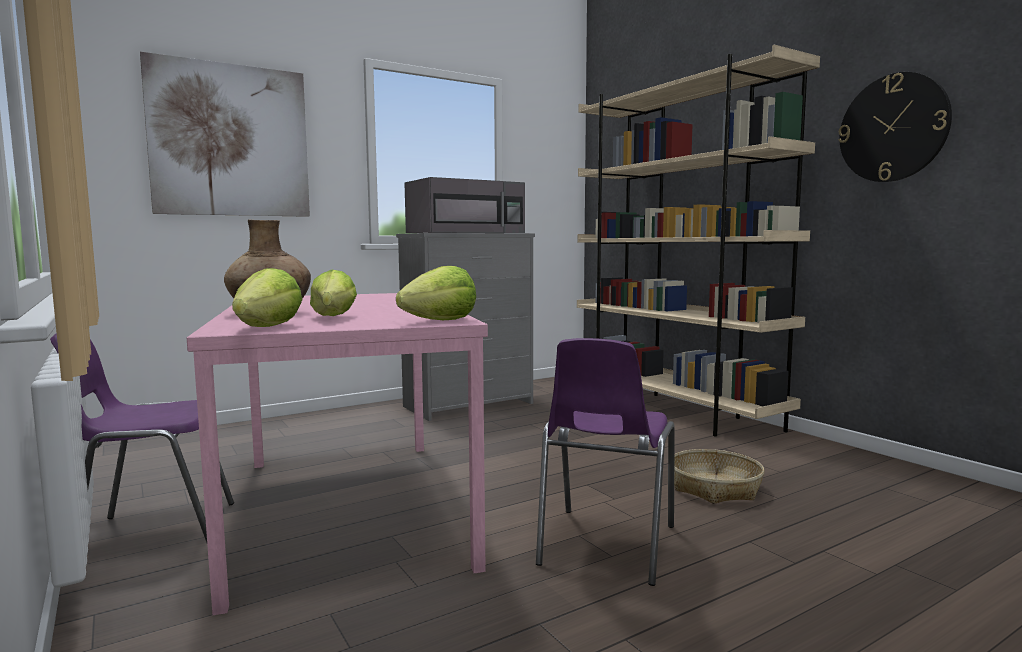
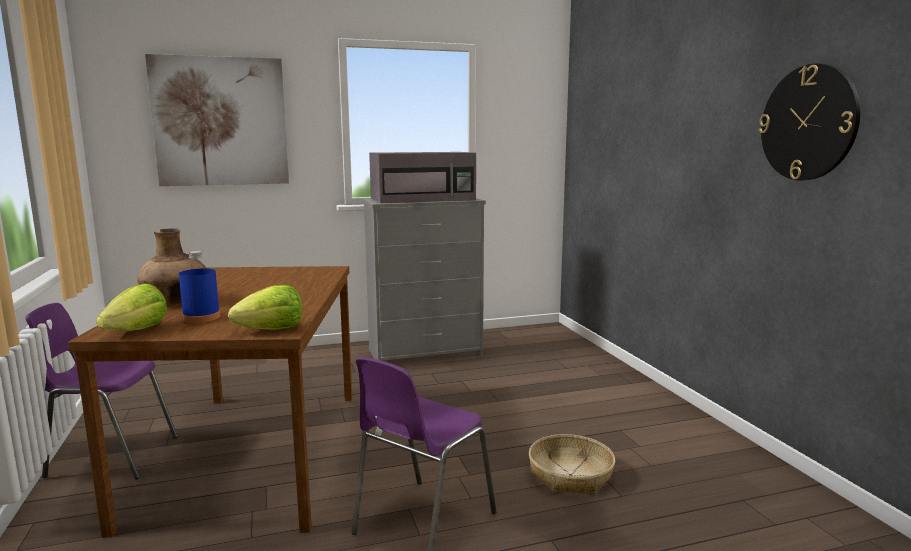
camera: 15 degrees right, 5 degrees up
pink dining table [187,293,488,615] -> brown dining table [68,266,352,538]
lettuce [310,270,357,316] -> blue bottle [179,251,220,323]
beige bookcase [577,44,820,437] -> none

